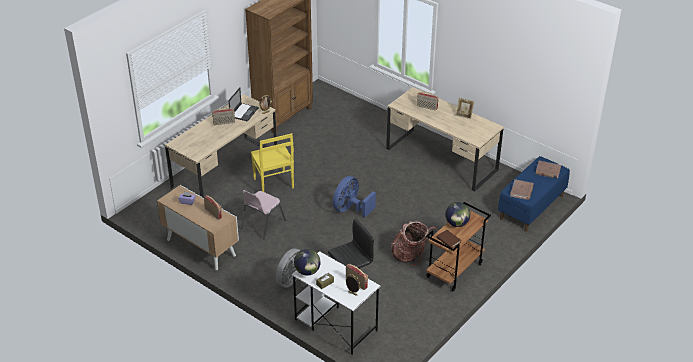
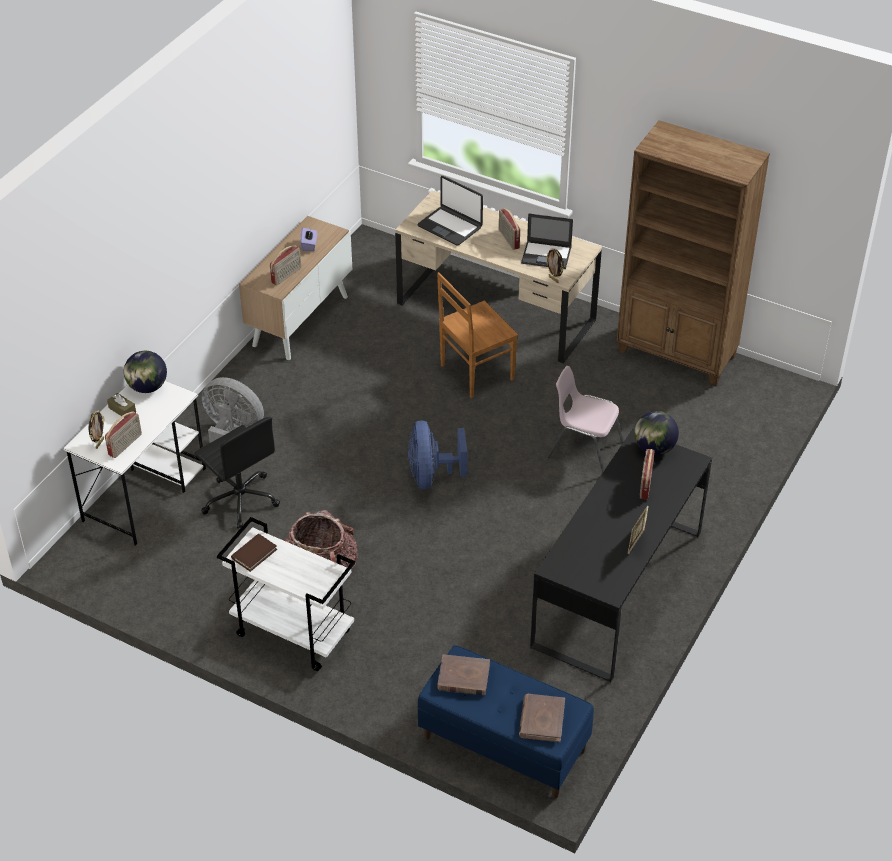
camera: 80 degrees right, 5 degrees up
pink chair [241,190,286,239] -> pink chair moved to [547,366,624,473]
yellow chair [251,133,294,192] -> brown chair [437,272,518,398]
blue fan [333,176,376,217] -> blue fan turned 120 degrees counterclockwise [408,421,468,489]
beige desk [386,87,504,191] -> black desk [530,429,712,682]
brown cart [426,202,491,292] -> white cart [217,517,355,671]
globe [445,202,470,227] -> globe moved to [634,411,679,455]
none -> laptop [417,176,483,246]

